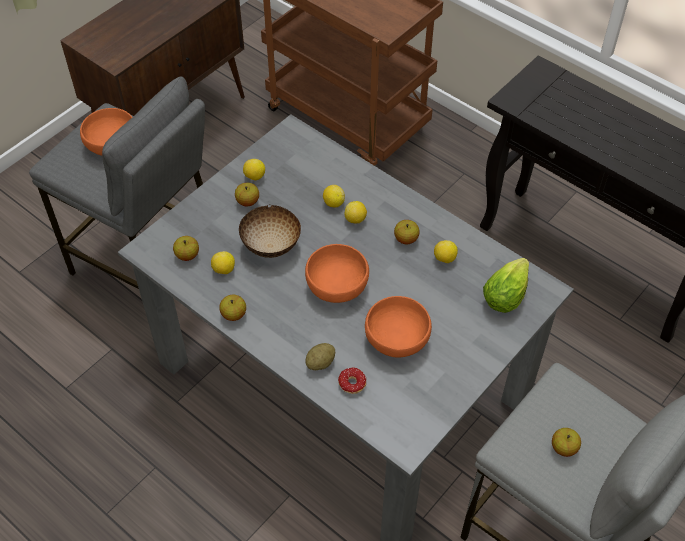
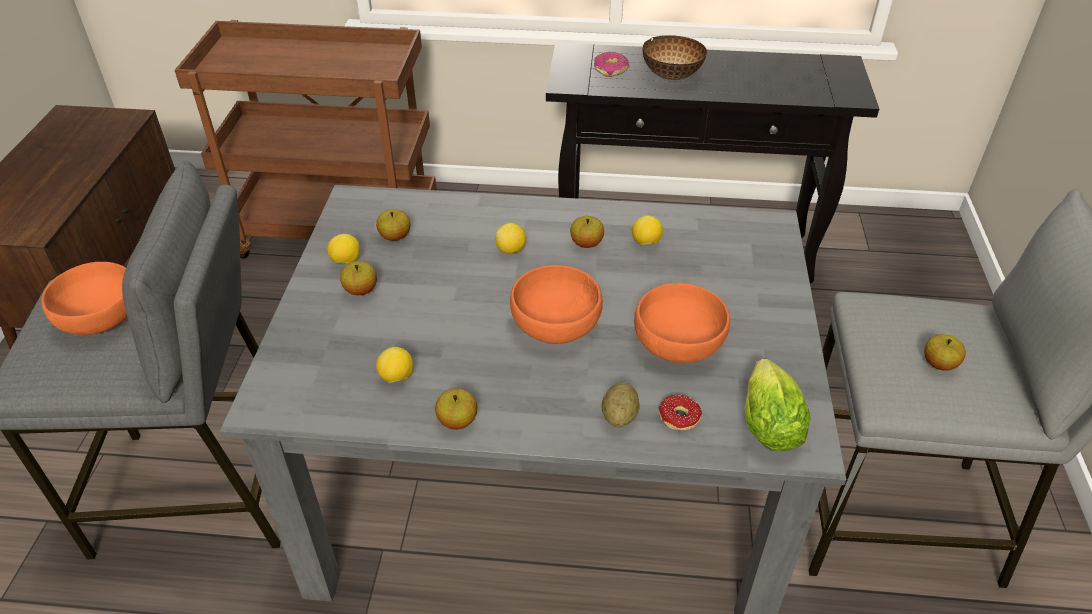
camera: 35 degrees left, 10 degrees down
apple [173,236,199,261] -> apple moved to [376,209,410,241]
bowl [239,205,301,258] -> bowl moved to [642,35,707,80]
lemon [323,185,345,207] -> none
lettuce [483,258,529,313] -> lettuce moved to [745,359,811,451]
none -> donut [594,52,629,77]

